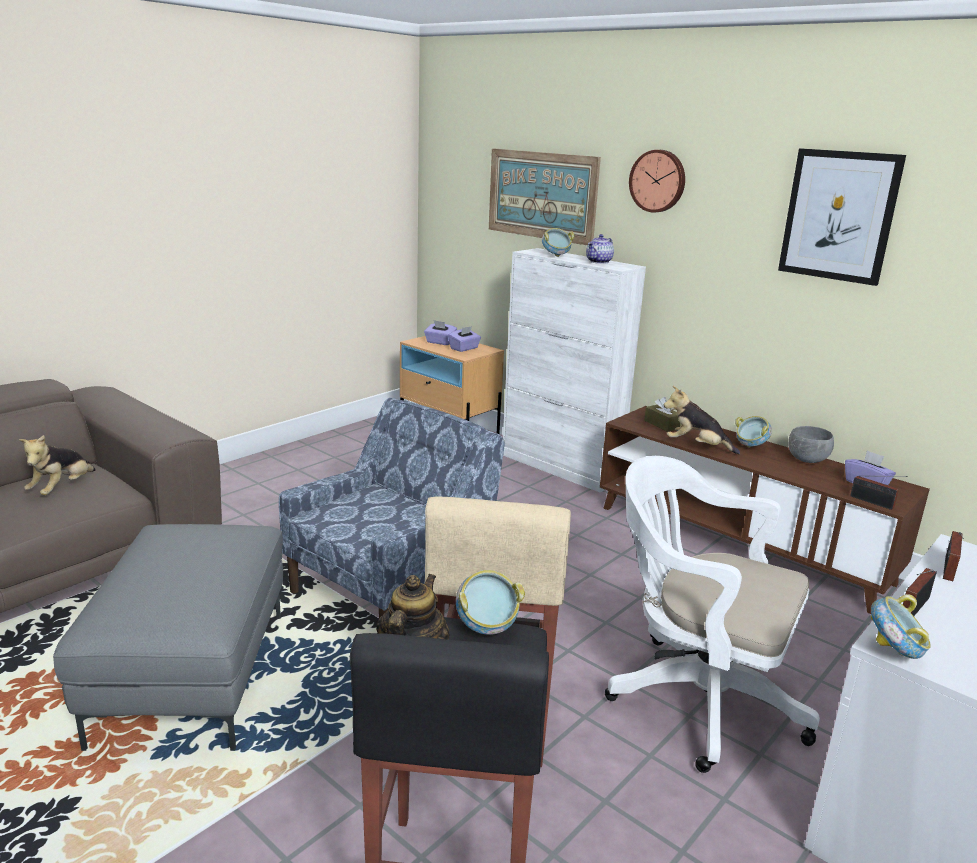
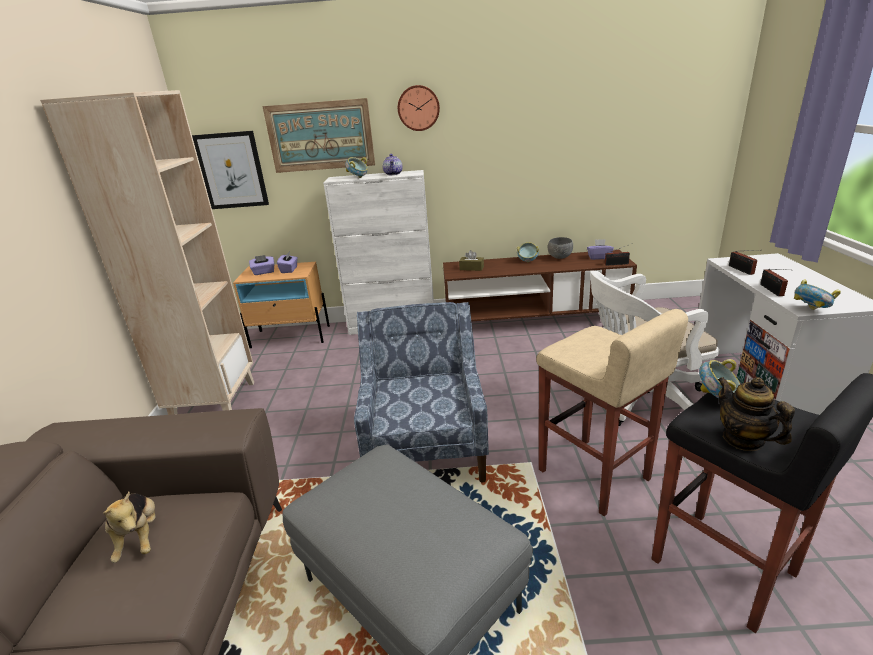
camera: 40 degrees left, 5 degrees up
plush toy [664,386,740,454] -> none
picture [778,149,906,286] -> picture moved to [192,131,269,209]
none -> beige bookcase [40,90,254,415]

